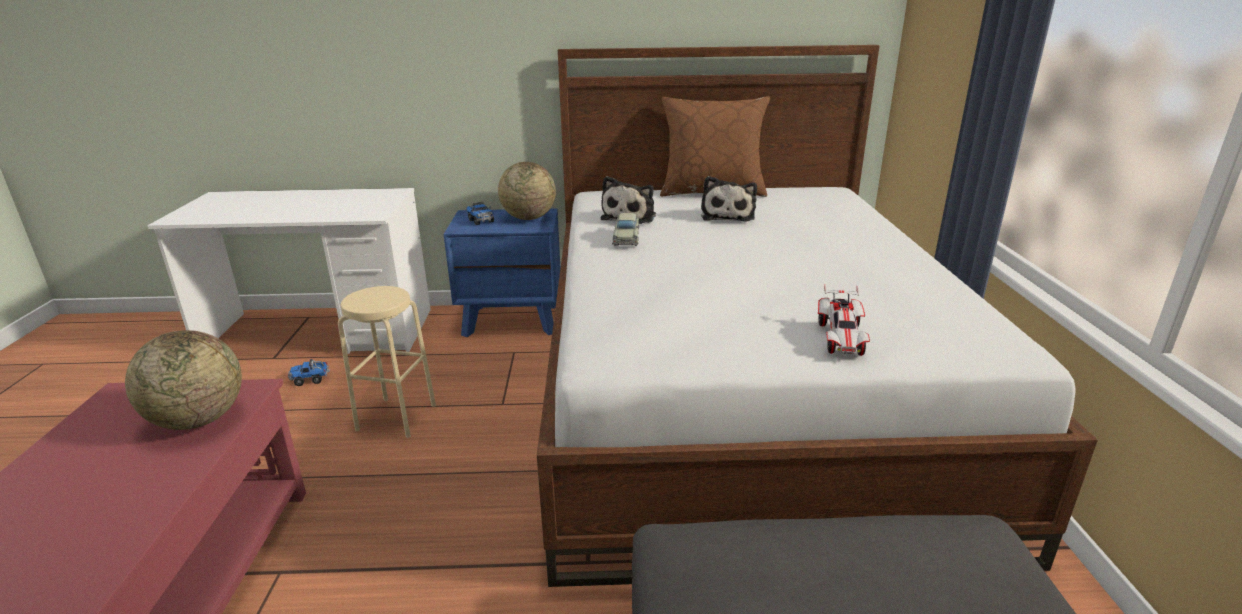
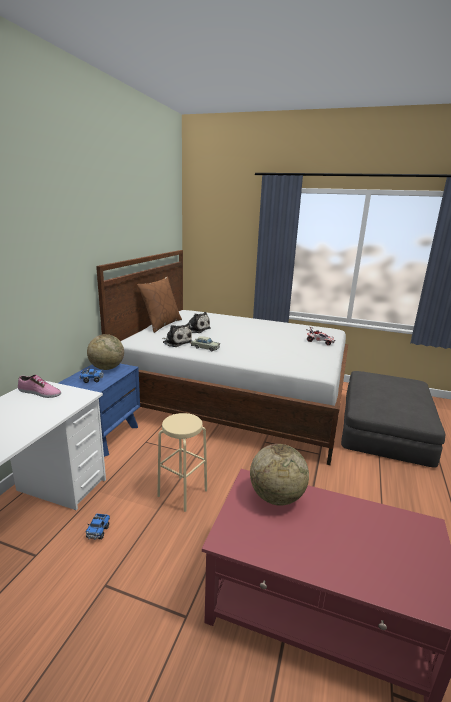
camera: 70 degrees left, 5 degrees down
none -> shoe [18,375,61,398]

